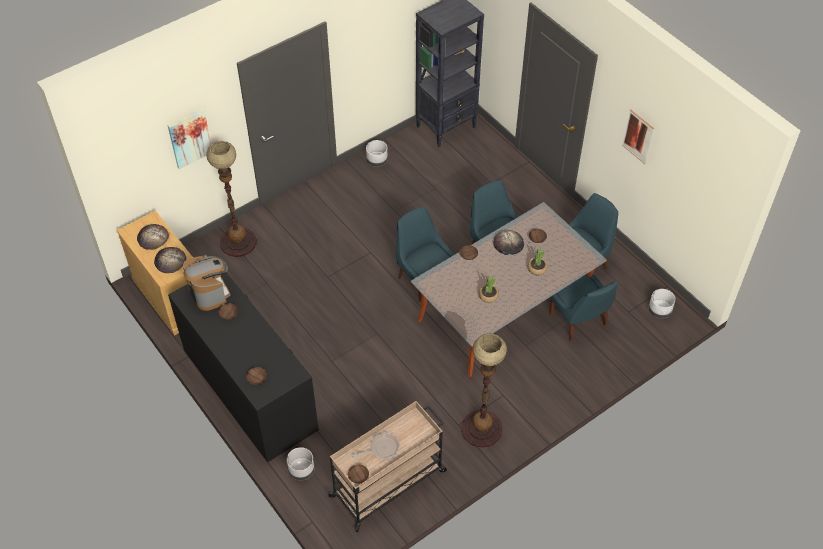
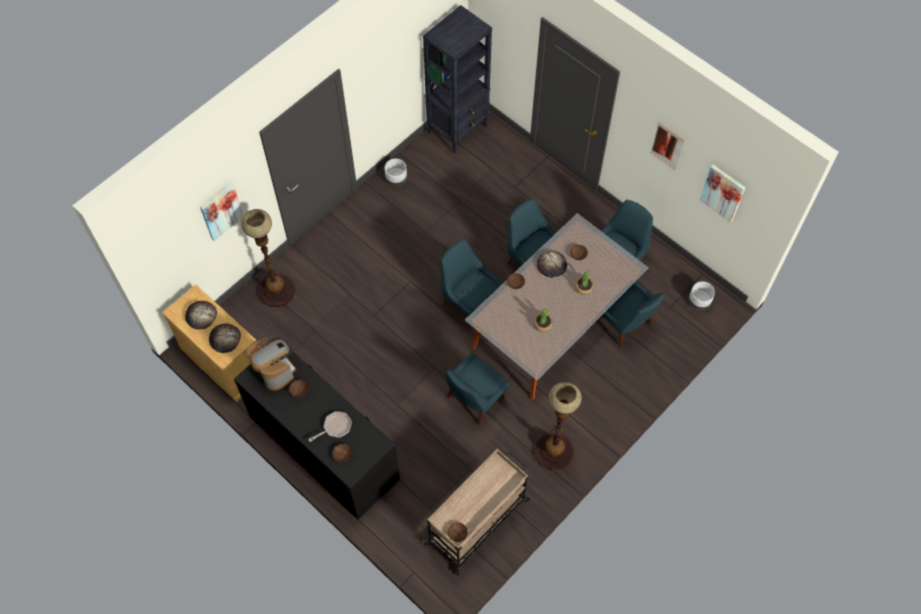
camera: 10 degrees left, 10 degrees up
grey planter [287,447,315,480] -> none
frying pan [352,432,400,459] -> frying pan moved to [308,411,352,442]
none -> blue chair [446,353,510,424]
none -> picture [700,165,746,223]

